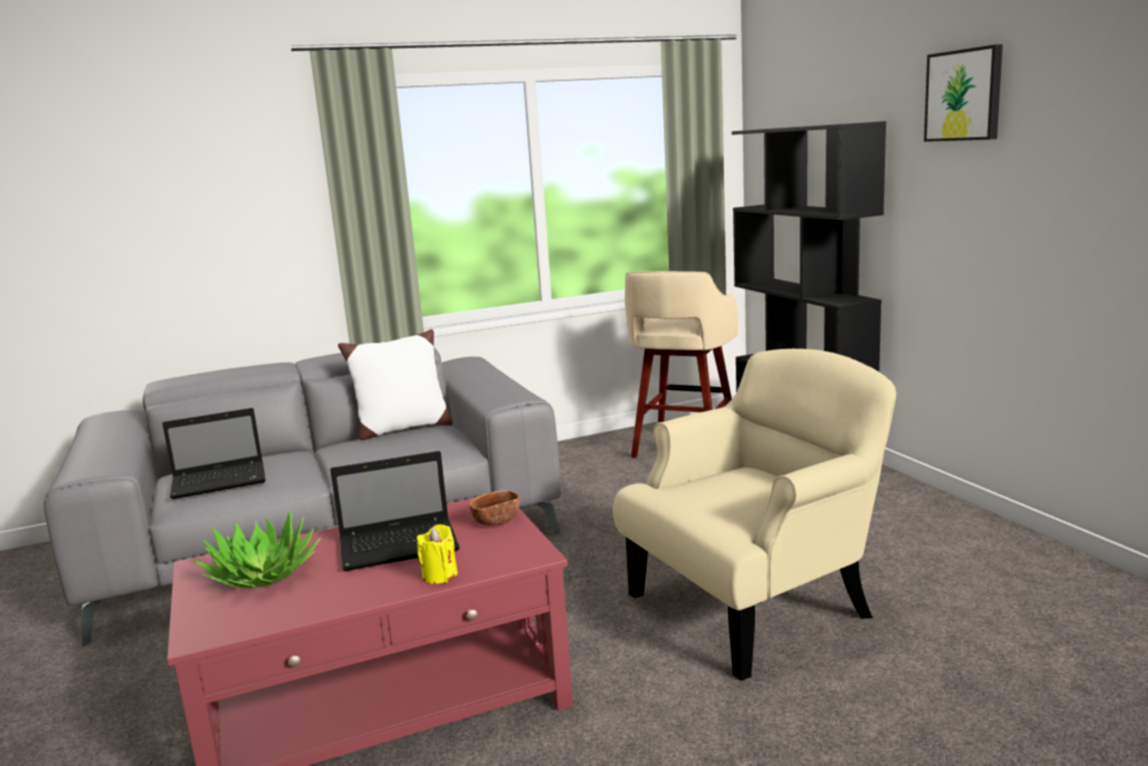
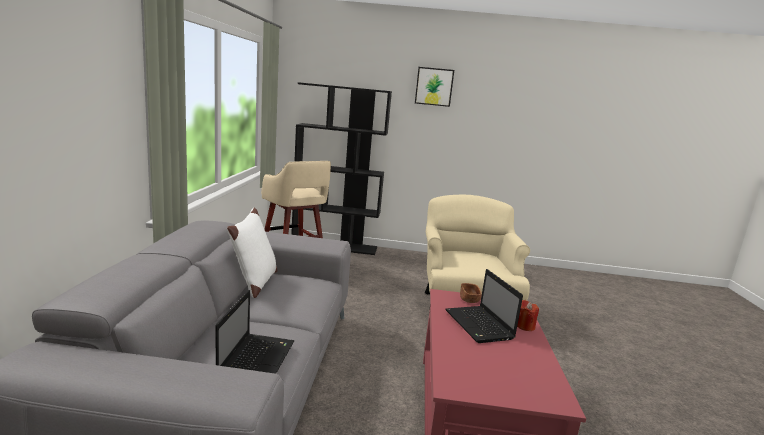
camera: 65 degrees left, 0 degrees up
potted plant [193,510,321,588] -> none
laptop [330,451,460,571] -> laptop turned 150 degrees clockwise [445,269,523,343]
yellow candle [417,524,458,584] -> red candle [517,300,539,331]

